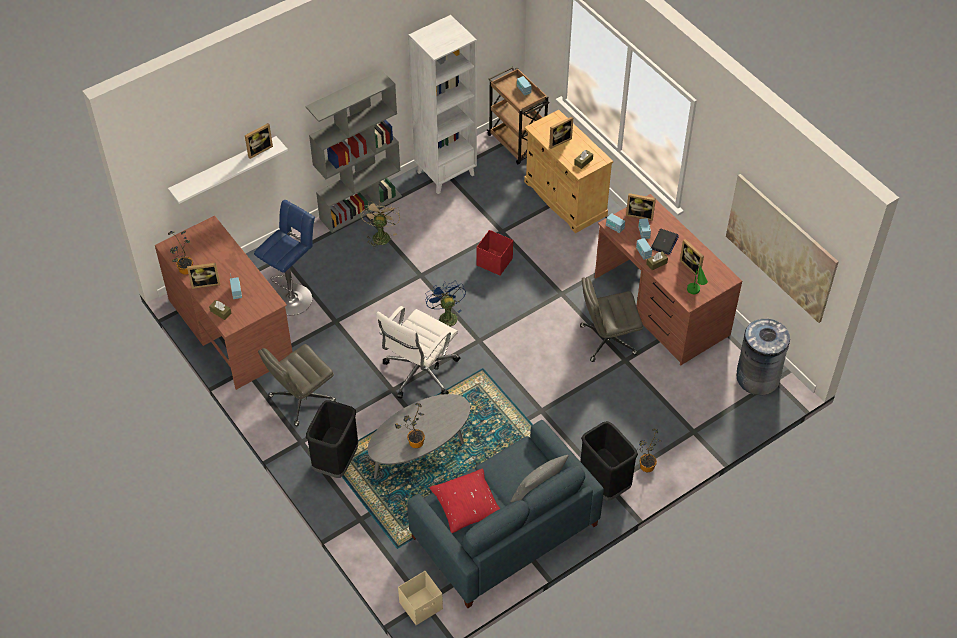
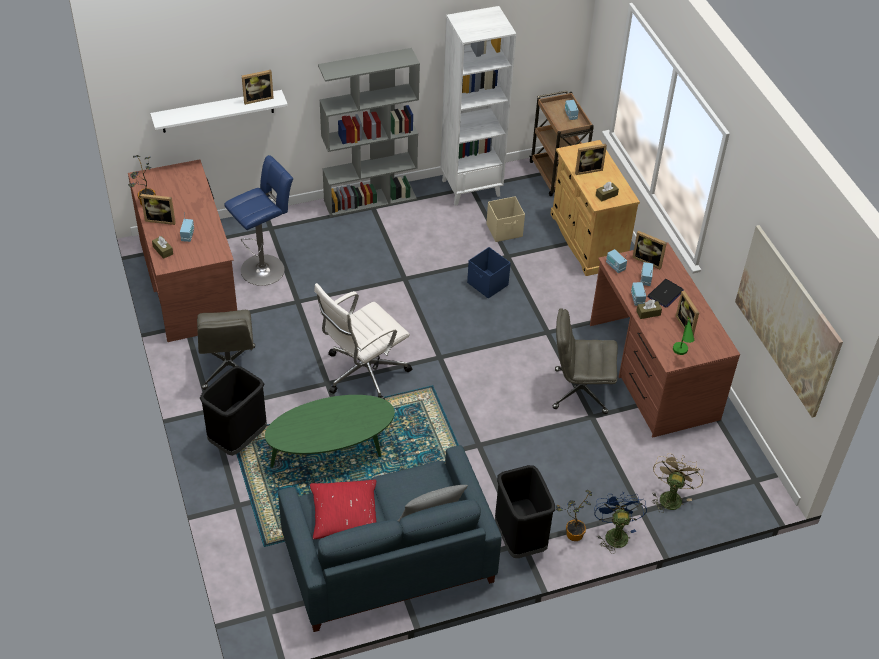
camera: 15 degrees right, 5 degrees down
grey office chair [258,344,336,426] -> grey office chair turned 75 degrees counterclockwise [197,310,255,390]
beige fan [361,200,400,249] -> beige fan moved to [652,453,704,513]
grey coffee table [368,394,470,479] -> green coffee table [265,395,395,468]
potted plant [395,403,425,448] -> none
beige storage box [398,571,443,625] -> beige storage box moved to [486,196,525,242]
blue fan [425,281,466,327] -> blue fan moved to [594,493,647,554]
red storage box [476,230,513,275] -> blue storage box [467,247,511,299]
grey trash can [737,317,790,395] -> none

